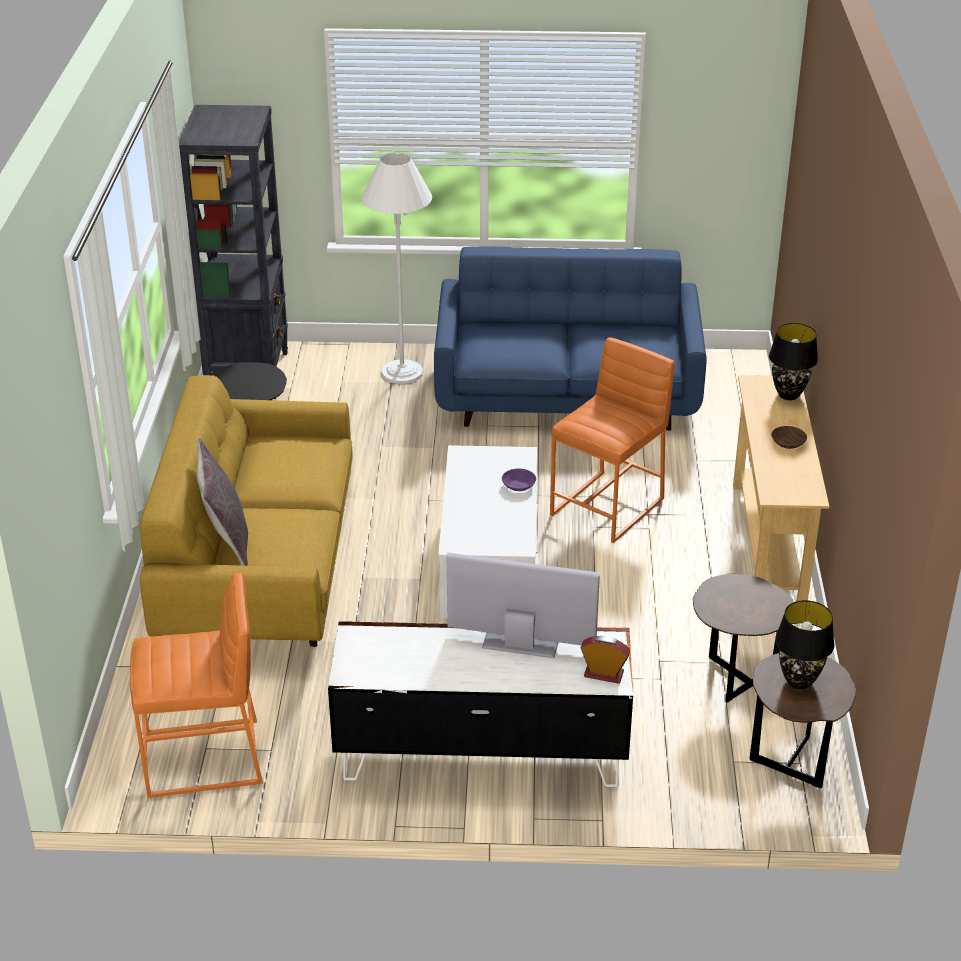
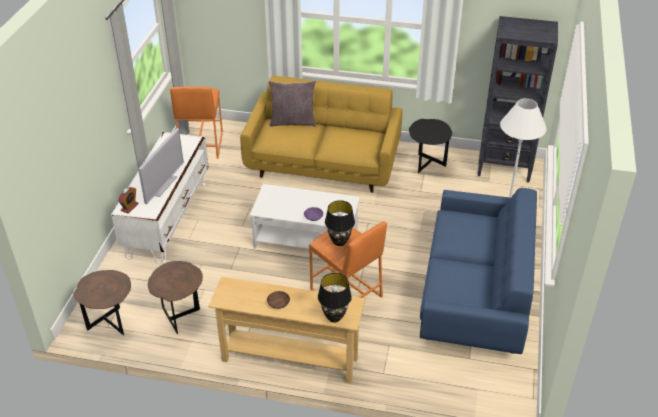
camera: 100 degrees right, 5 degrees up
black table lamp [775,600,834,689] -> black table lamp moved to [325,200,355,246]

